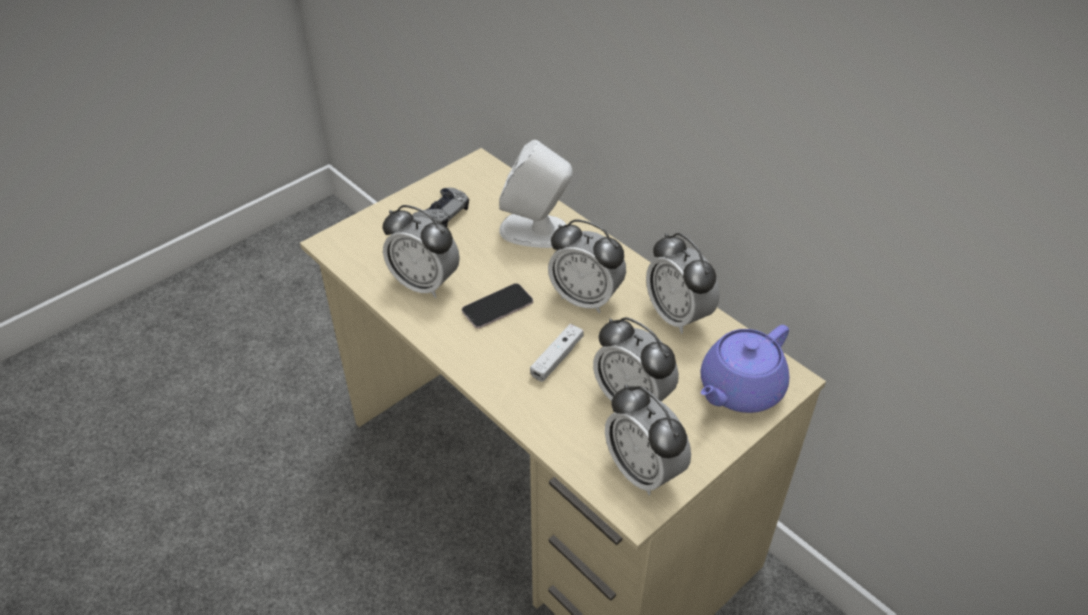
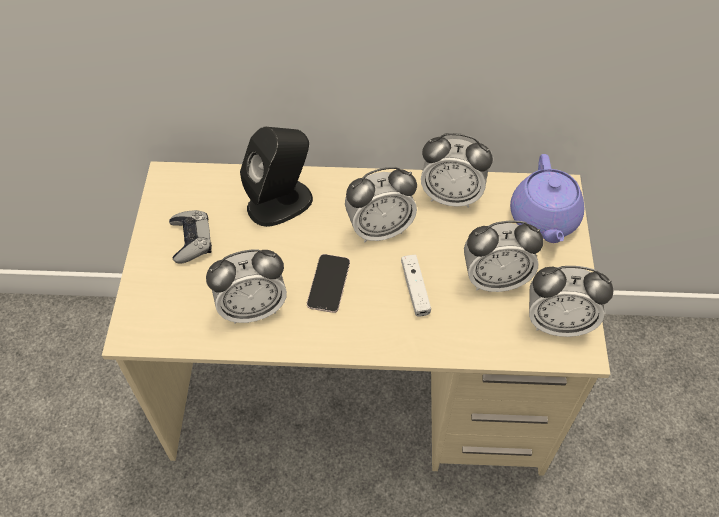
camera: 45 degrees left, 10 degrees up
white speaker [499,140,573,248] -> black speaker [240,127,313,227]

